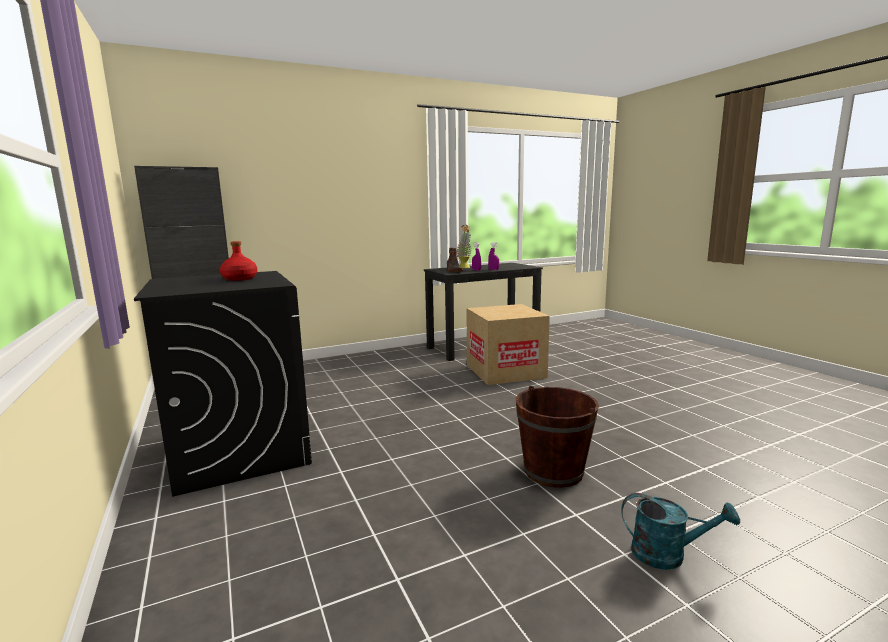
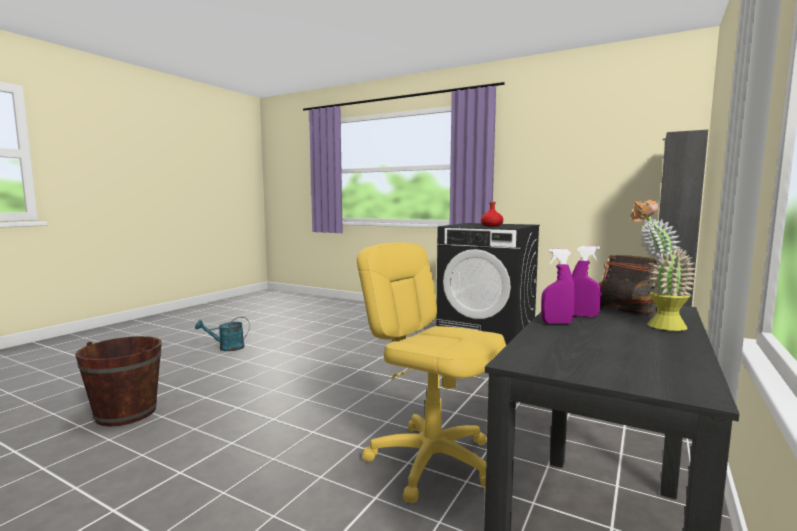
camera: 145 degrees right, 5 degrees down
cardboard box [467,304,550,385] -> yellow office chair [357,242,506,503]
brown bucket [516,386,599,488] -> brown bucket moved to [75,336,162,427]

